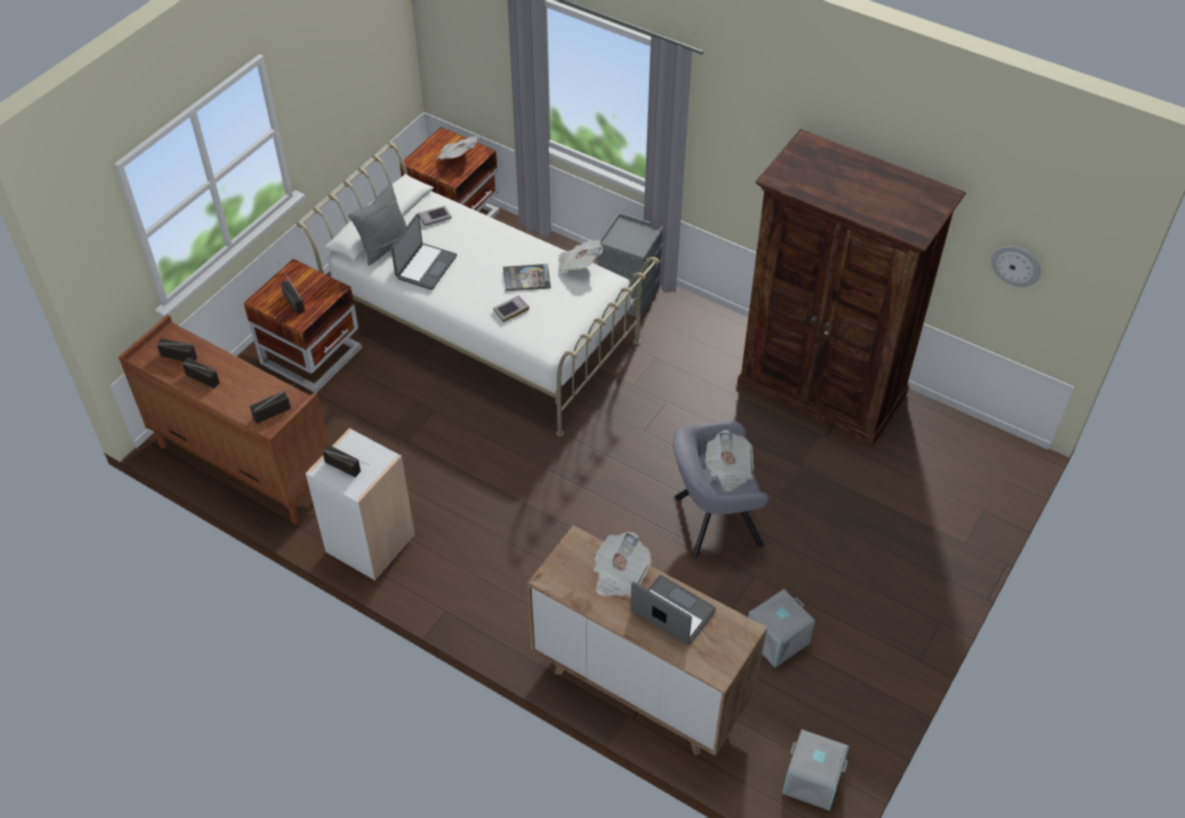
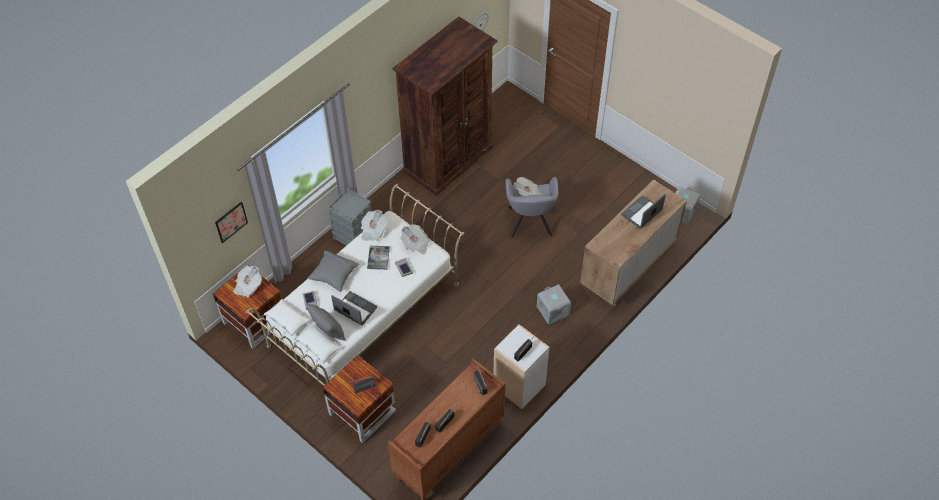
camera: 80 degrees left, 5 degrees up
newspaper [593,532,651,597] -> newspaper moved to [401,224,430,254]
grey storage box [748,589,815,668] -> grey storage box moved to [537,284,571,325]
none -> picture [215,202,248,243]
none -> grey pillow [307,250,359,292]

